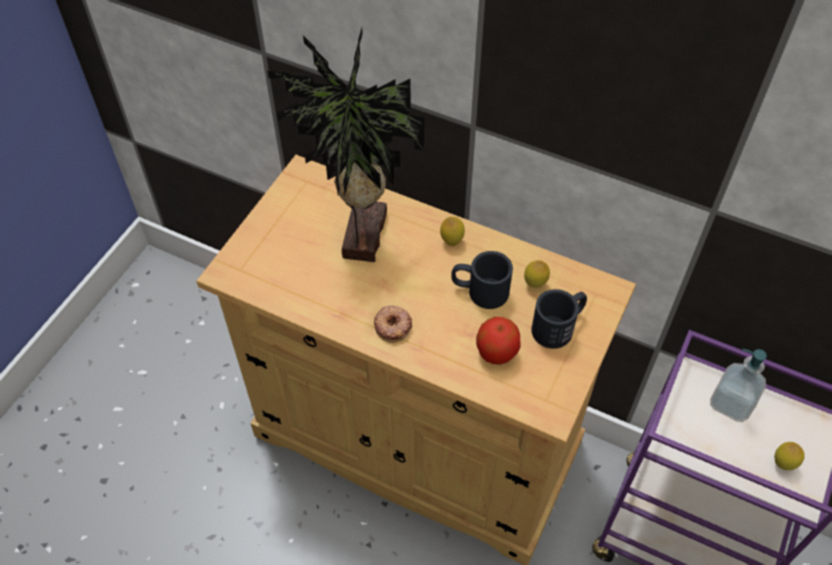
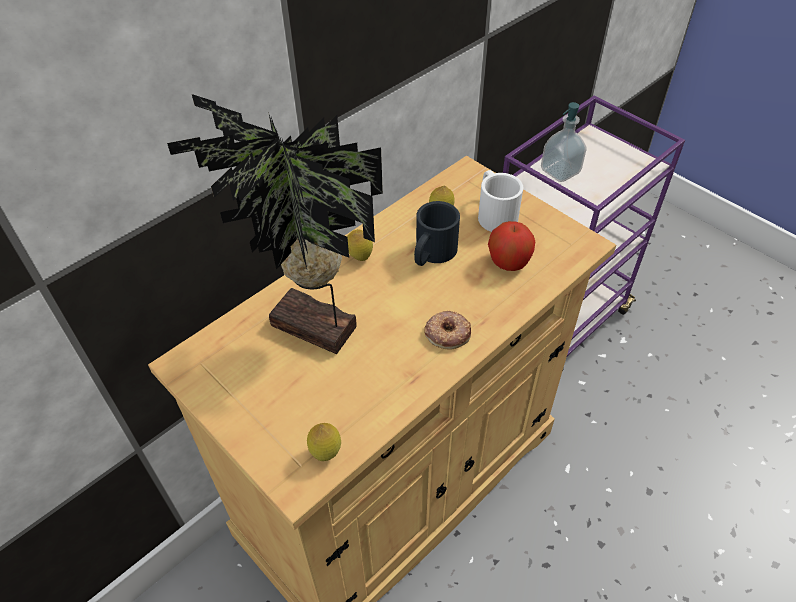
camera: 70 degrees left, 5 degrees down
black mug [531,289,587,349] -> white mug [478,170,523,232]
lemon [774,442,804,470] -> lemon moved to [307,423,341,461]

